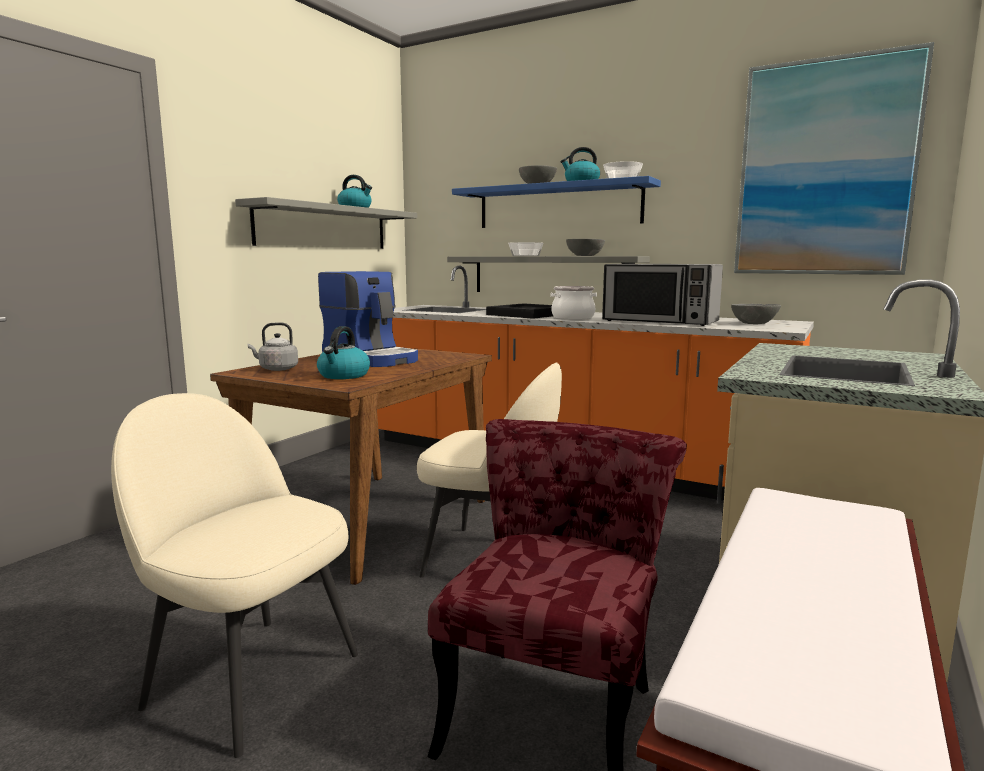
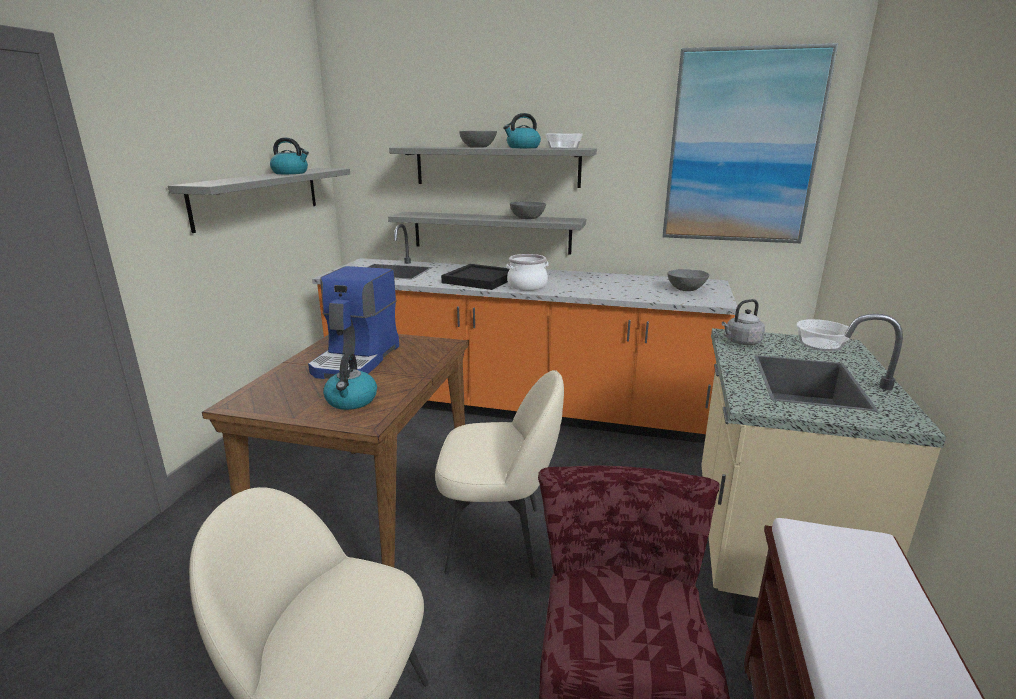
camera: 15 degrees left, 10 degrees up
grey kettle [248,322,298,371] -> grey kettle moved to [722,299,765,345]
coffee machine [318,271,418,367] -> coffee machine turned 75 degrees clockwise [308,266,399,379]
blue shelf [452,176,661,228] -> grey shelf [389,147,597,188]
bowl [508,242,543,256] -> bowl moved to [797,319,849,351]
microwave [602,264,723,326] -> none

